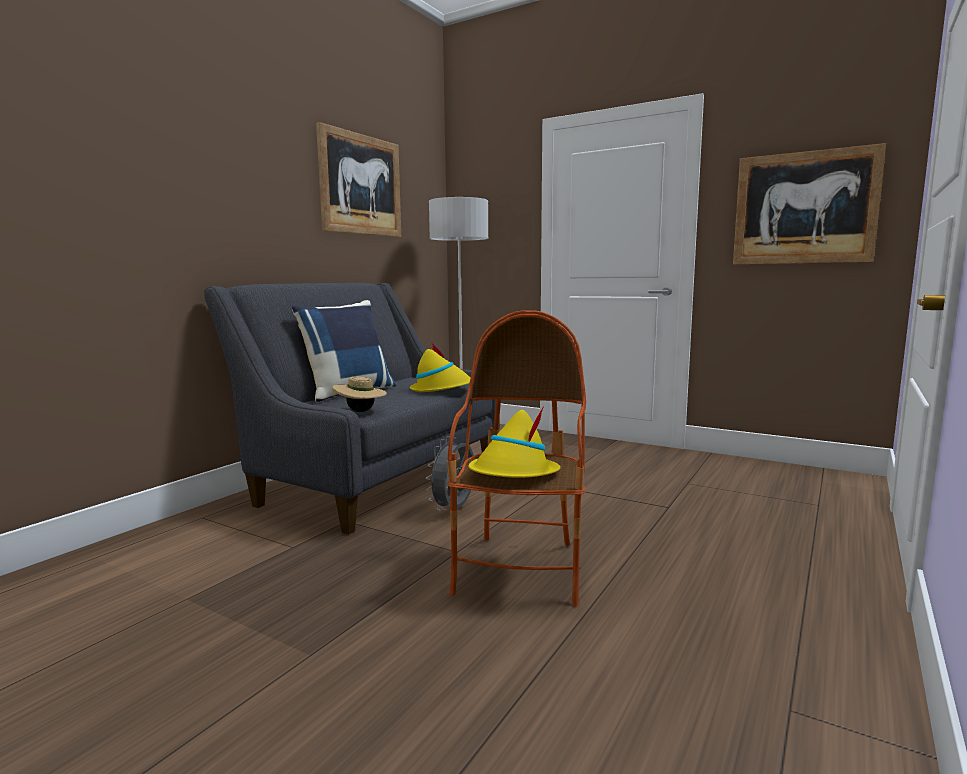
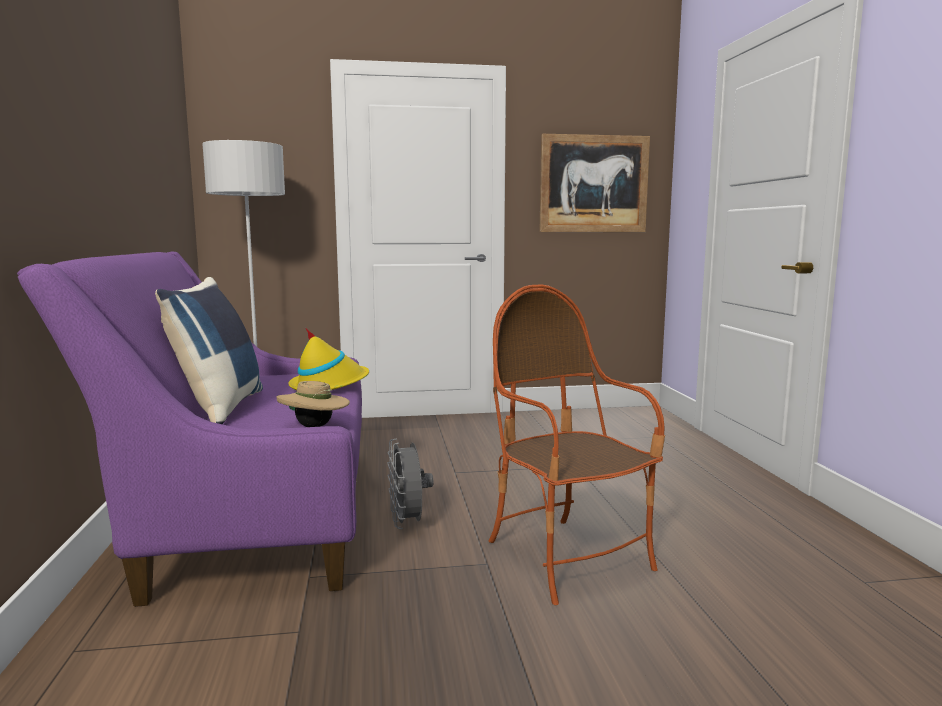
camera: 40 degrees left, 0 degrees up
grey sofa [204,283,500,535] -> purple sofa [17,251,362,607]
picture [316,122,401,237] -> none
yellow hat [468,405,561,478] -> none

